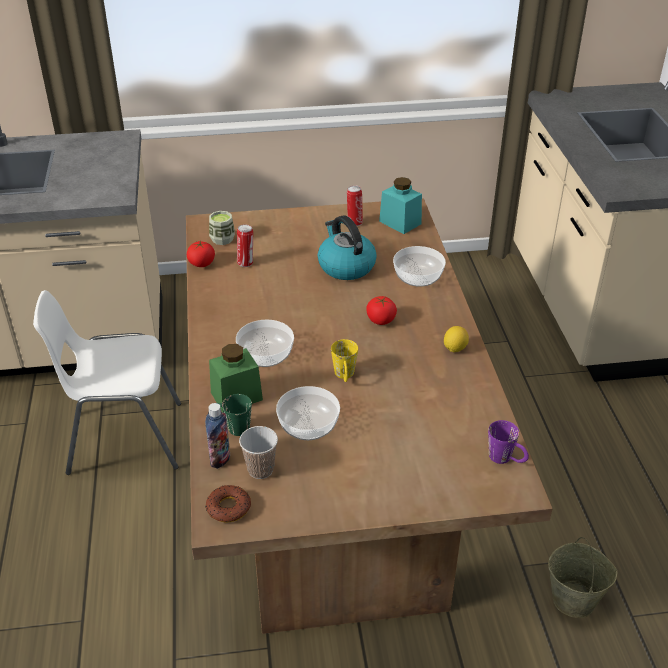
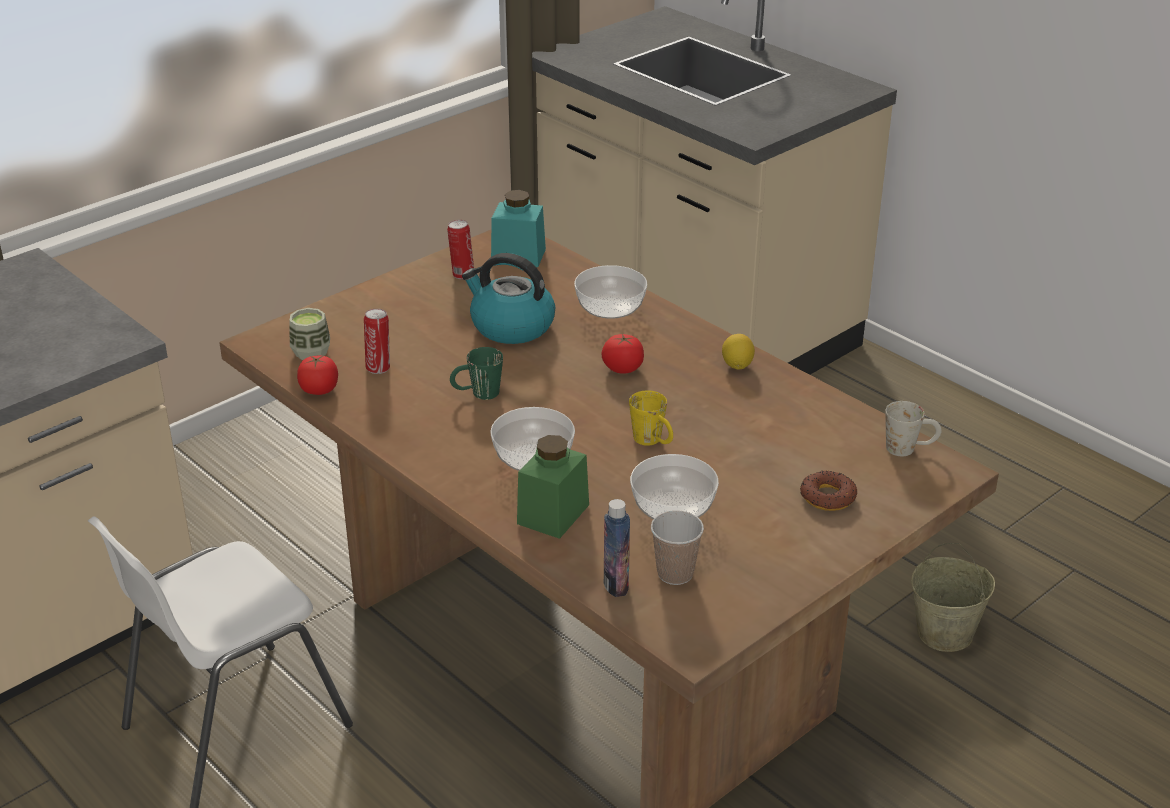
camera: 35 degrees left, 5 degrees down
donut [206,485,251,523] -> donut moved to [800,470,857,511]
green mug [218,394,252,436] -> green mug moved to [450,347,503,400]
purple mug [488,420,529,464] -> white mug [885,401,942,456]

